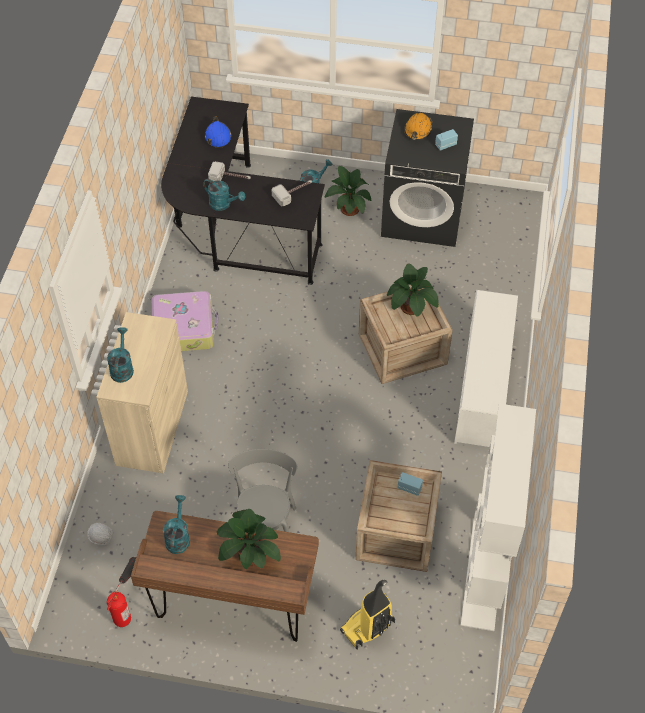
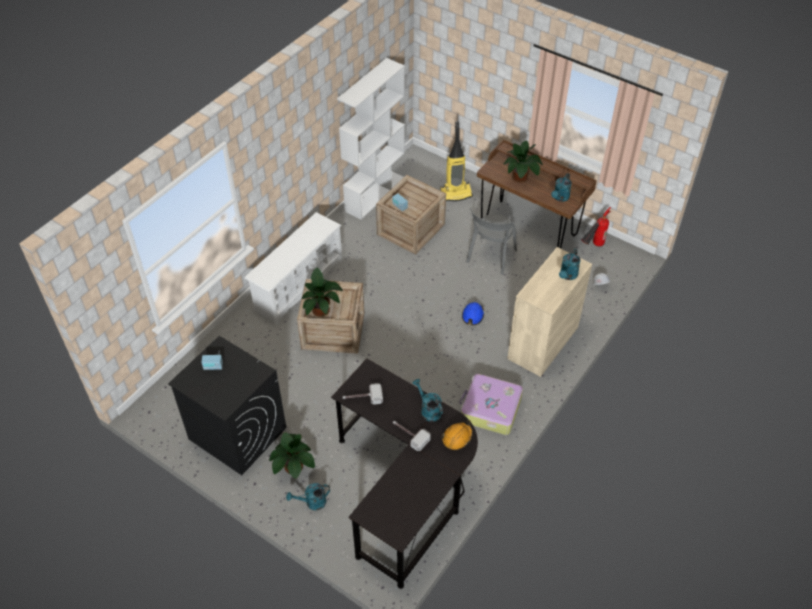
camera: 155 degrees left, 5 degrees down
blue hard hat [205,116,232,148] -> blue hard hat moved to [462,302,484,325]
orange hard hat [404,113,432,140] -> orange hard hat moved to [441,420,473,450]

